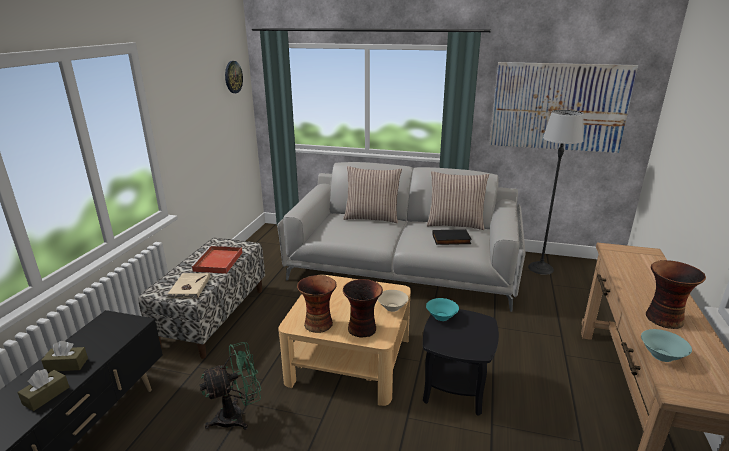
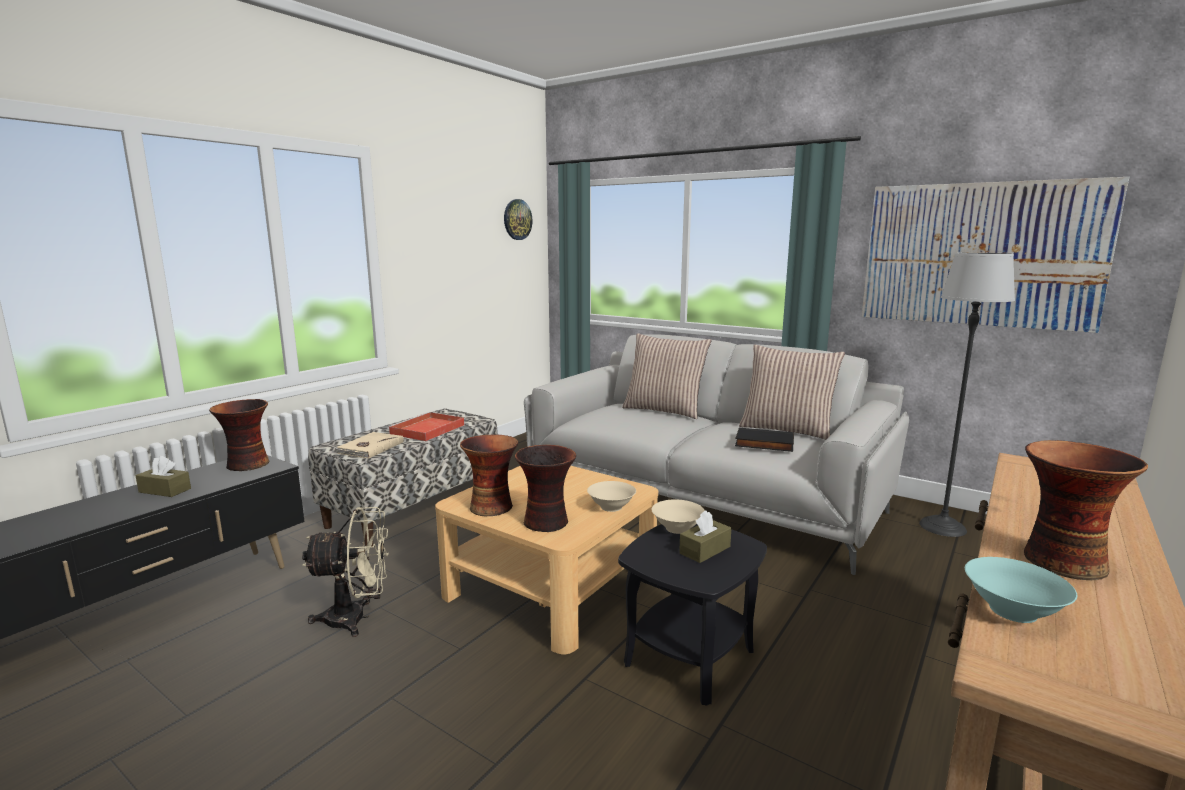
camera: 20 degrees right, 10 degrees down
brown tissue box [17,369,69,411] -> brown tissue box moved to [679,510,731,563]
green fan [199,342,261,430] -> beige fan [302,507,389,637]
turquoise bowl [426,298,459,321] -> beige bowl [651,499,705,534]
none -> vase [209,399,269,471]

